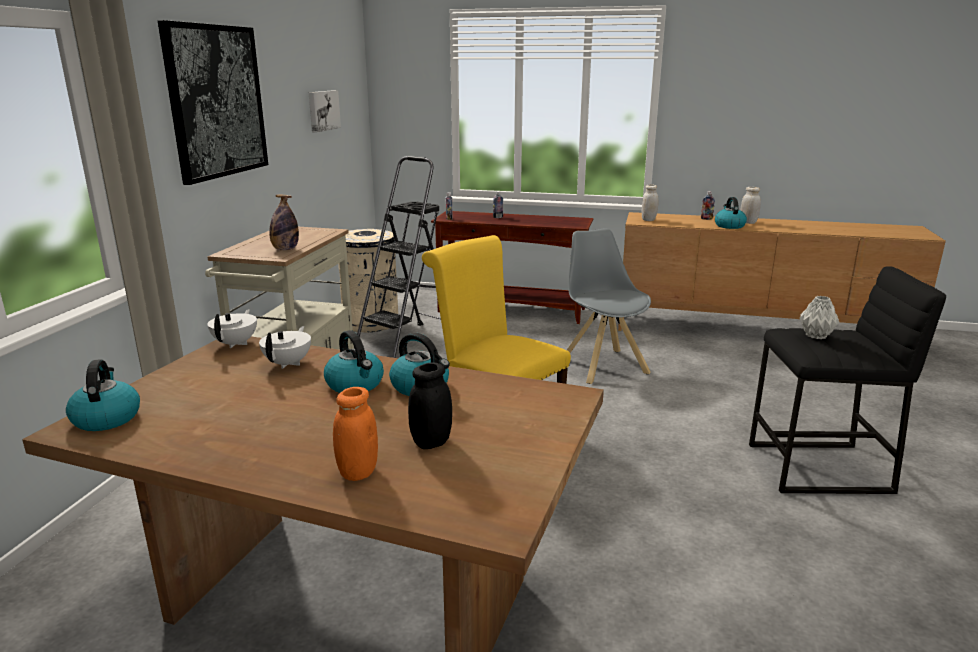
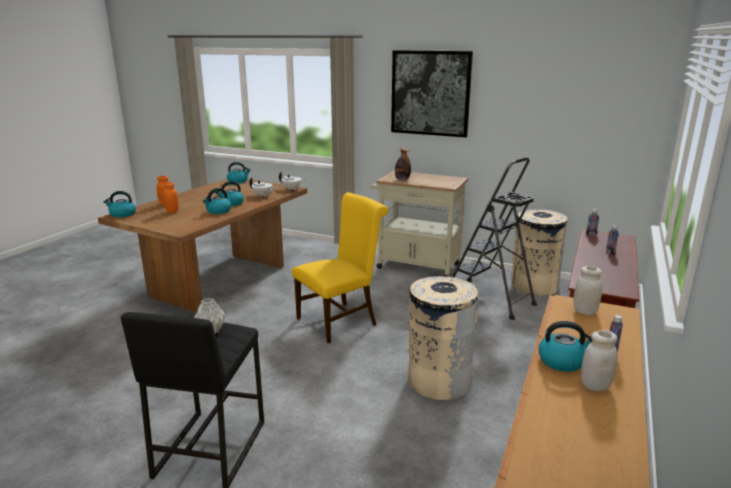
camera: 100 degrees right, 0 degrees up
picture [308,90,341,133] -> none
black jar [408,363,452,449] -> orange jar [163,182,179,213]
grey chair [567,228,651,384] -> beige trash can [408,276,478,400]
none -> kettle [104,191,136,218]

